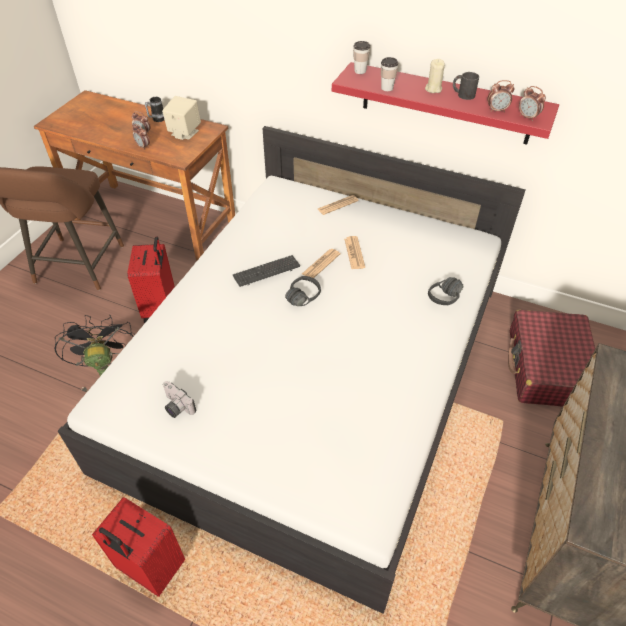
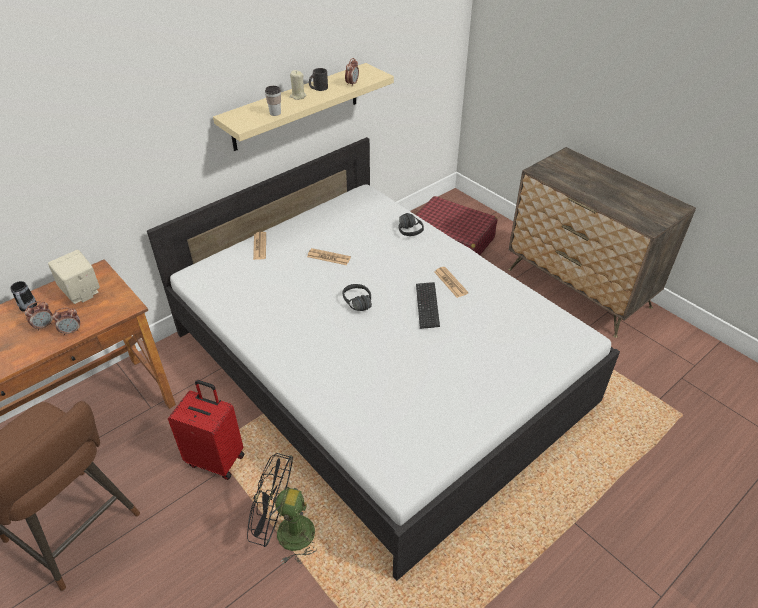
camera: 65 degrees left, 5 degrees down
red suitcase [92,497,185,597] -> none
camera [163,381,196,418] -> none
keyboard [233,255,300,287] -> keyboard moved to [416,282,440,329]
newspaper [302,249,341,278] -> newspaper moved to [434,267,468,298]
red shelf [332,62,559,145] -> beige shelf [213,63,394,151]
cup [353,41,370,74] -> none
alarm clock [519,86,546,121] -> none

